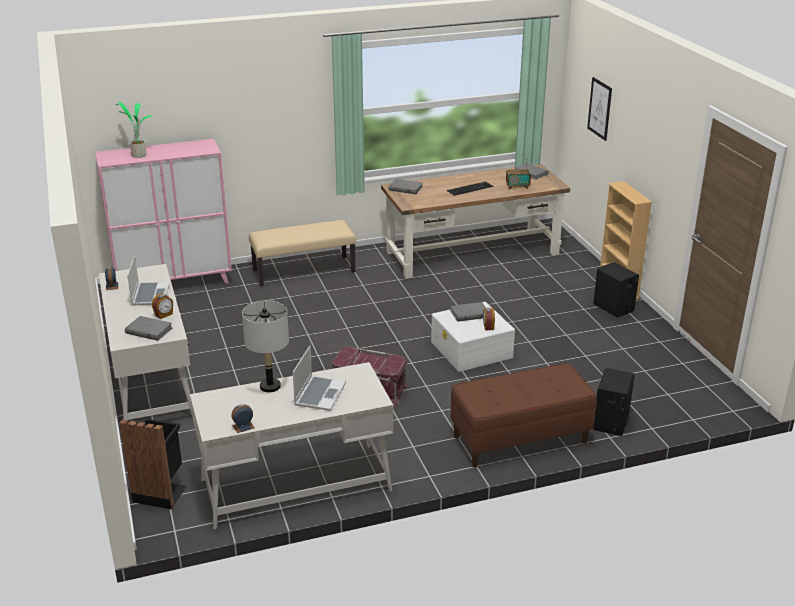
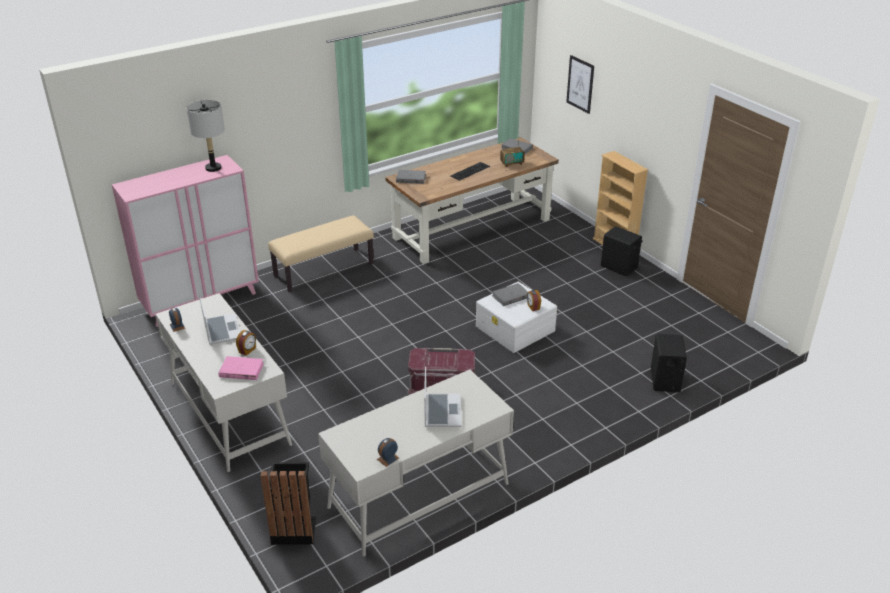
camera: 15 degrees left, 5 degrees up
potted plant [116,102,152,158] -> none
grey book [125,316,172,341] -> pink book [219,356,264,380]
grey table lamp [242,300,289,392] -> grey table lamp moved to [186,100,225,172]
brown bench [451,363,597,467] -> none

